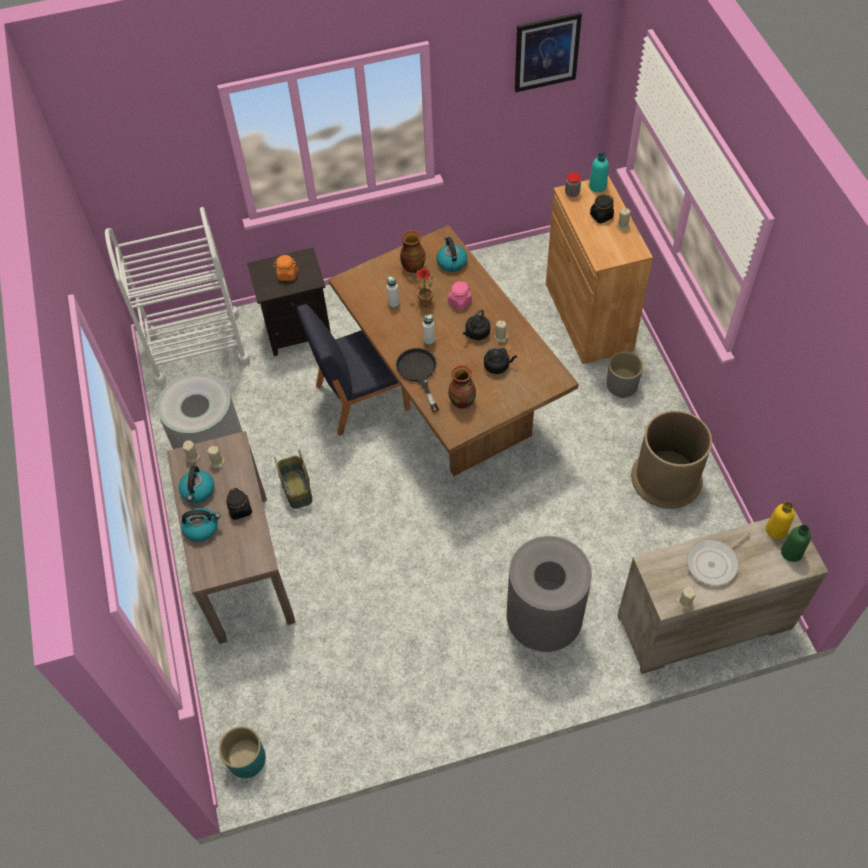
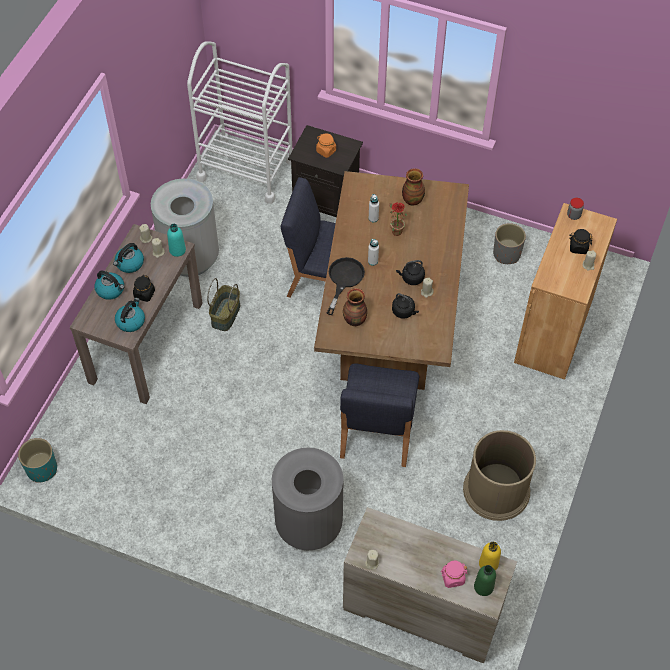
camera: 35 degrees right, 0 degrees up
kettle [436,236,467,272] -> kettle moved to [115,298,145,332]
pink jar [448,281,472,310] -> pink jar moved to [440,560,467,588]
picture [515,12,582,92] -> none
turquoise bottle [589,153,609,192] -> turquoise bottle moved to [167,224,186,257]
grey planter [607,351,643,398] -> grey planter moved to [493,223,526,264]
frying pan [687,532,751,586] -> none
none -> blue chair [340,363,419,467]

